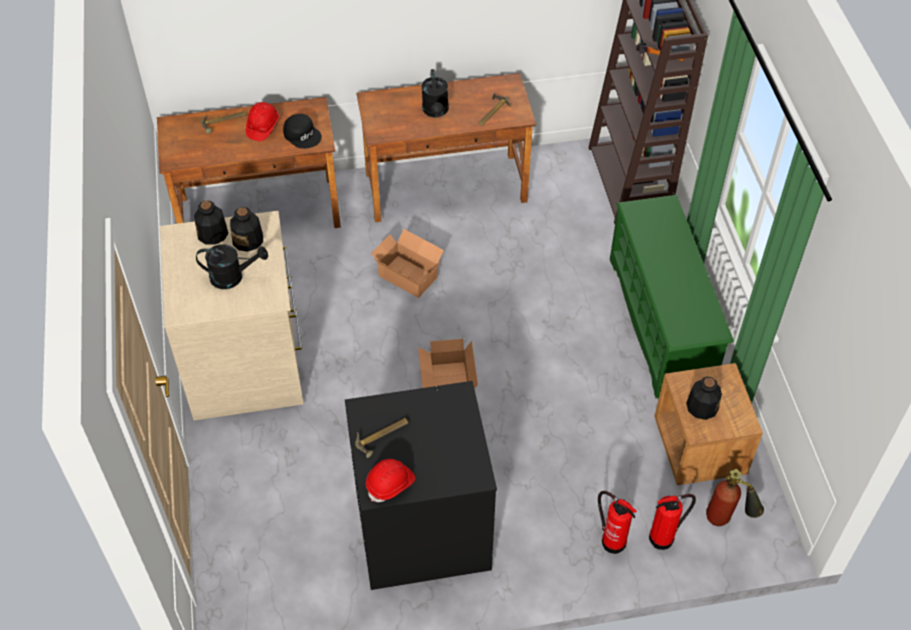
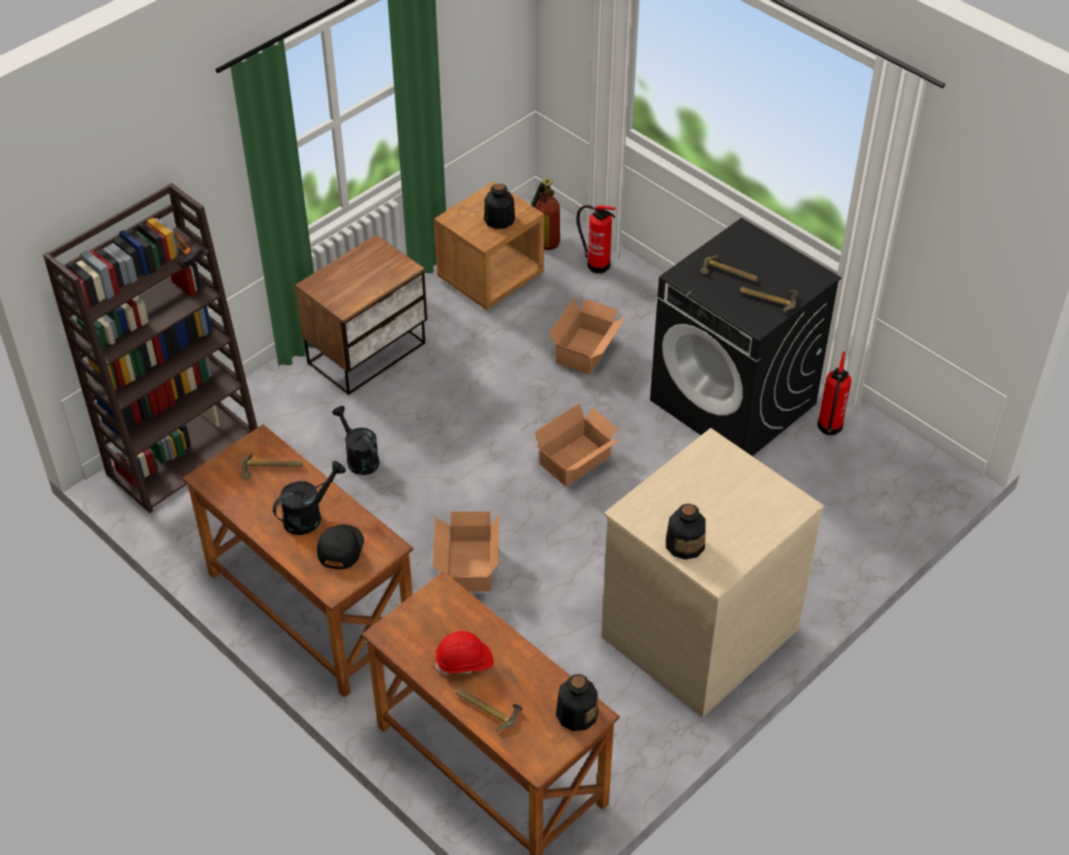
camera: 125 degrees left, 5 degrees down
black watering can [196,244,268,289] -> black watering can moved to [332,406,379,475]
bottle [230,207,263,252] -> bottle moved to [556,674,598,731]
black cap [283,114,322,149] -> black cap moved to [317,525,364,569]
red hard hat [366,459,415,502] -> none
fire extinguisher [598,491,637,554] -> fire extinguisher moved to [817,352,851,435]
green shoe rack [610,195,734,398] -> nightstand [295,235,427,395]
none -> cardboard box [550,298,626,375]
none -> hammer [700,255,758,282]

